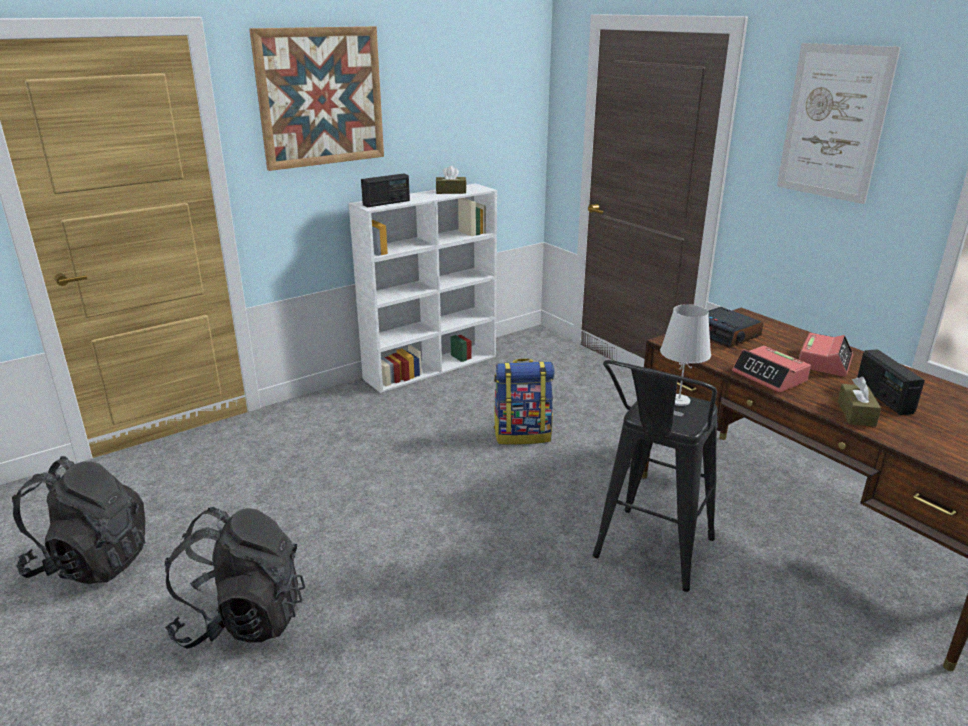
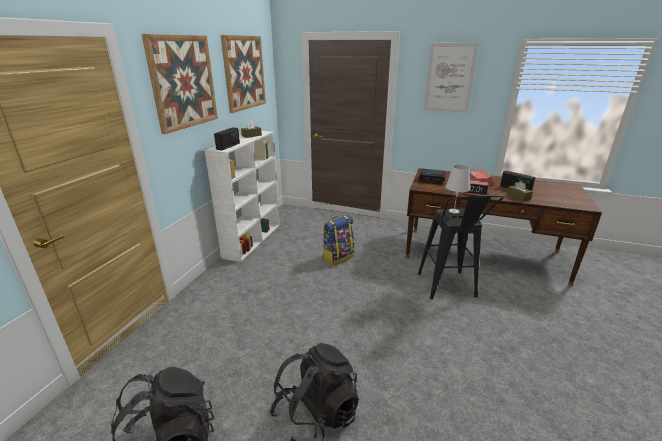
camera: 35 degrees left, 0 degrees up
none -> picture [221,35,266,113]

